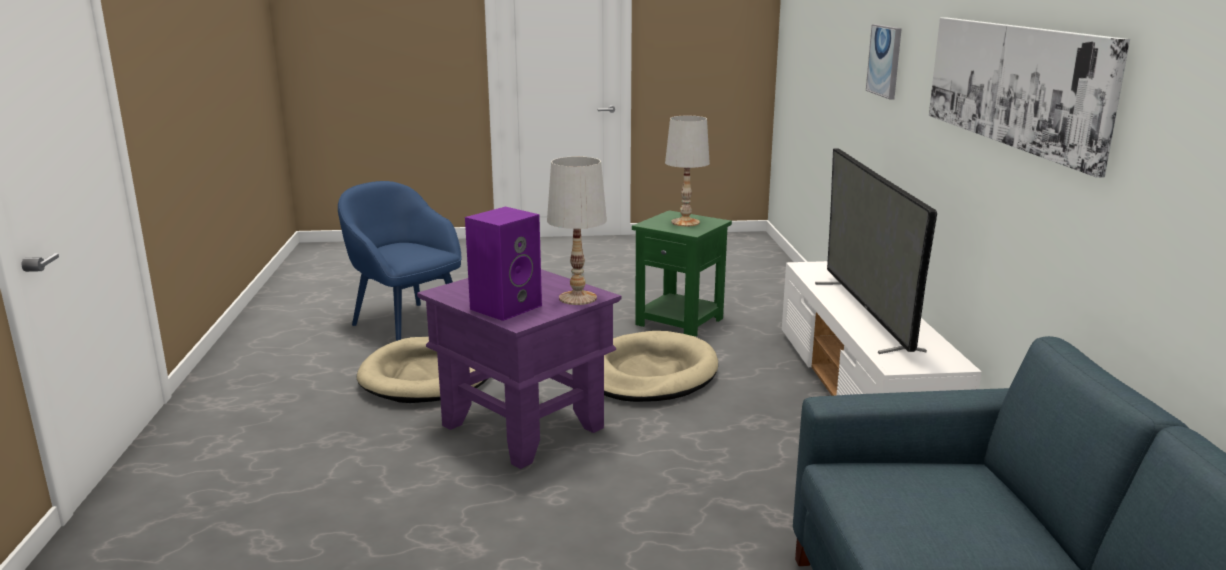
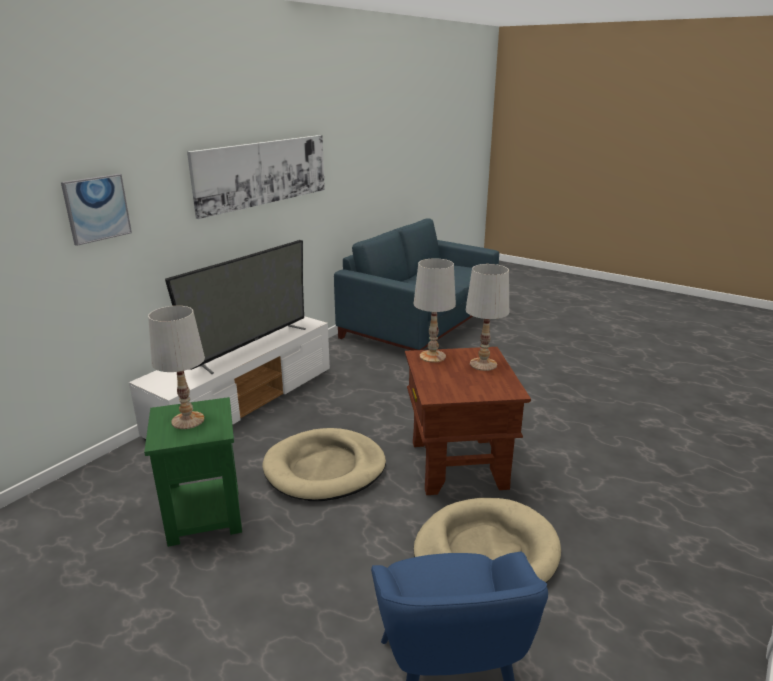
camera: 140 degrees left, 5 degrees up
purple side table [417,269,621,469] -> brown side table [405,347,531,495]
purple speaker [465,207,542,321] -> white table lamp [466,264,509,371]

